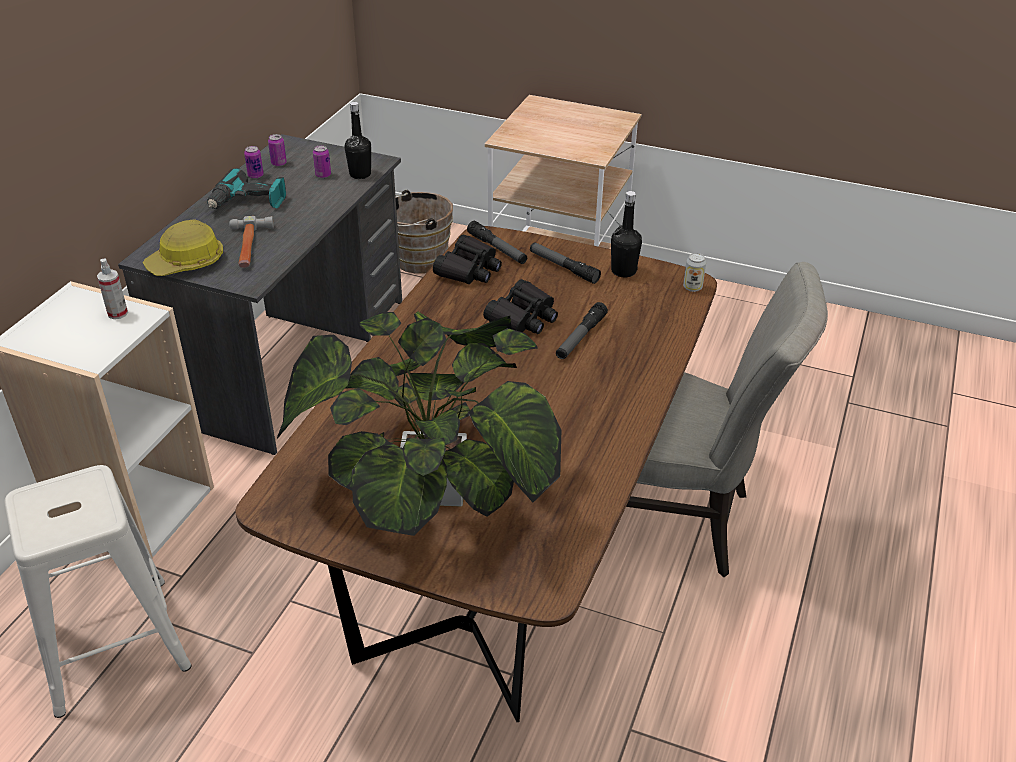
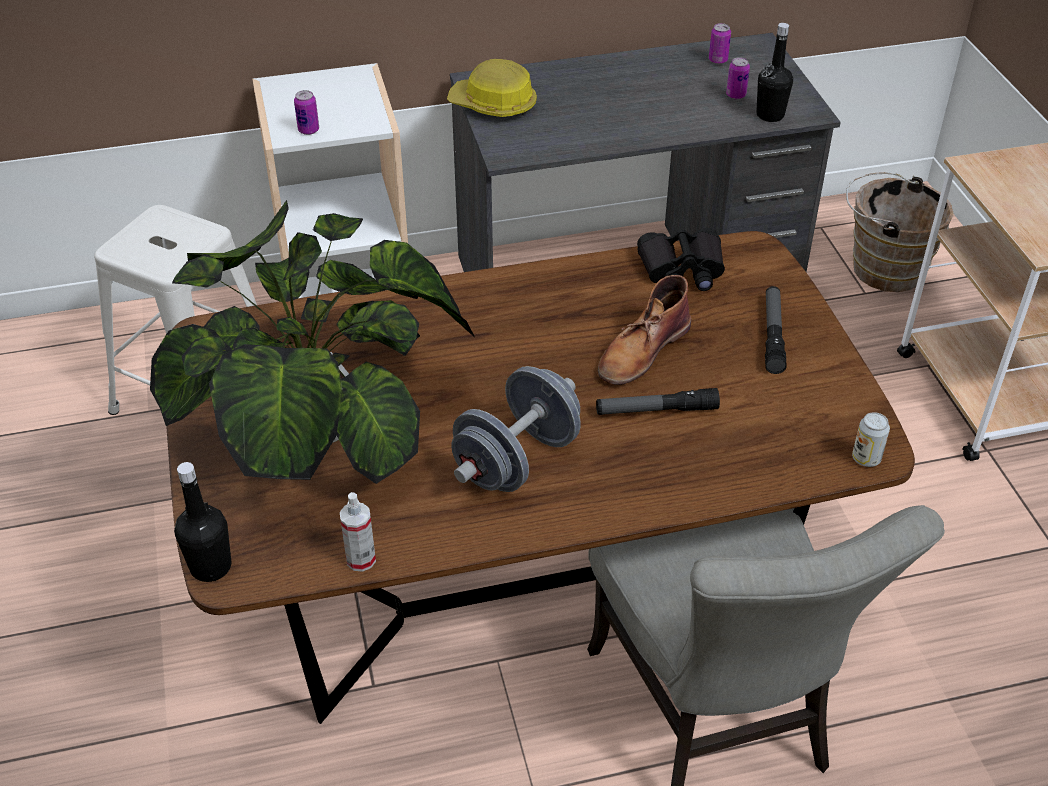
camera: 55 degrees right, 5 degrees up
spray bottle [97,259,128,319] -> spray bottle moved to [340,492,376,572]
power drill [207,168,286,209] -> none
hammer [229,216,274,268] -> none
can [244,146,264,179] -> can moved to [294,90,319,135]
flashlight [467,221,527,264] -> none
black binoculars [483,279,558,334] -> brown boot [598,275,691,385]
black bottle [611,191,642,277] -> black bottle moved to [174,462,231,582]
none -> grey dumbbell [451,366,580,492]

